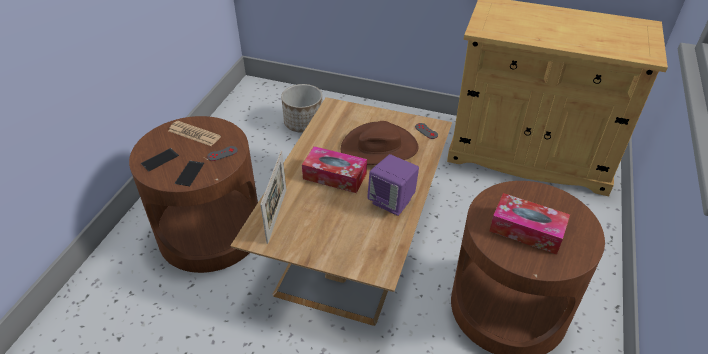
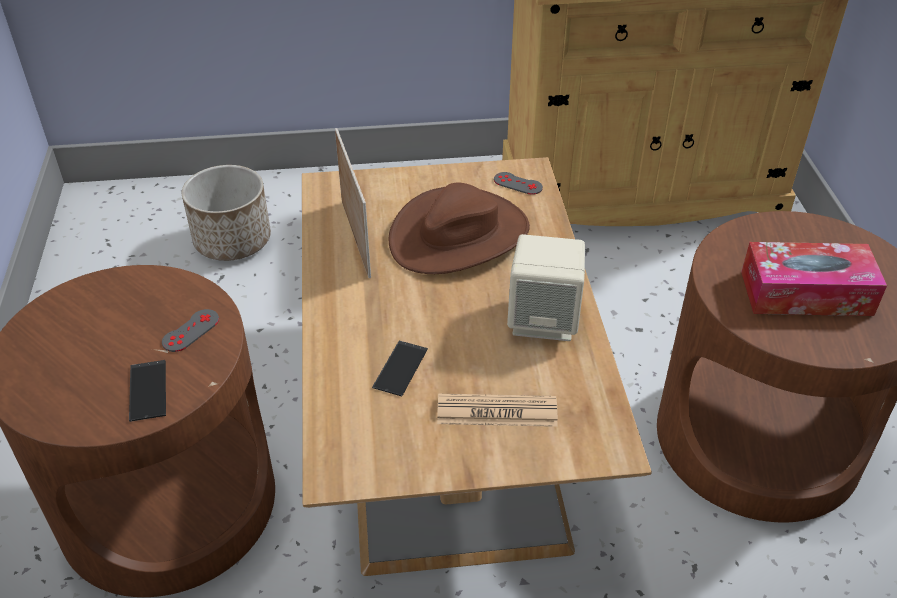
camera: 25 degrees left, 0 degrees up
phone [141,148,179,171] -> phone moved to [372,341,428,397]
newspaper [168,121,221,146] -> newspaper moved to [437,394,558,427]
picture frame [260,151,286,244] -> picture frame moved to [335,128,371,278]
tissue box [302,146,367,193] -> none
purple speaker [367,154,419,216] -> beige speaker [507,234,585,341]

